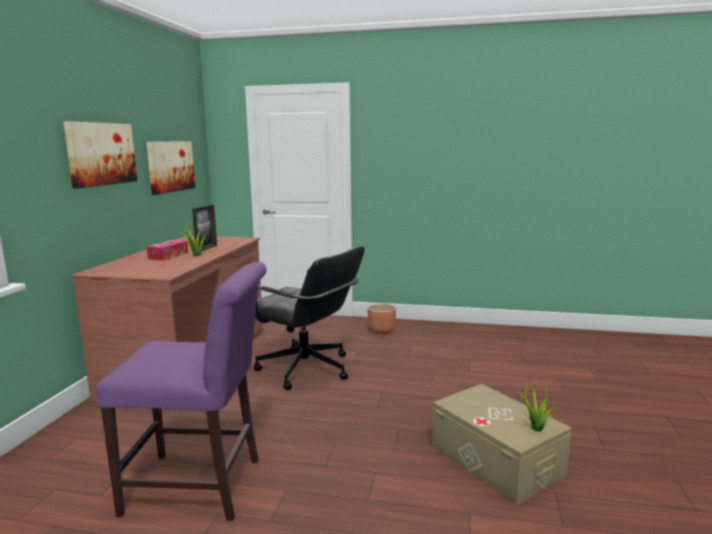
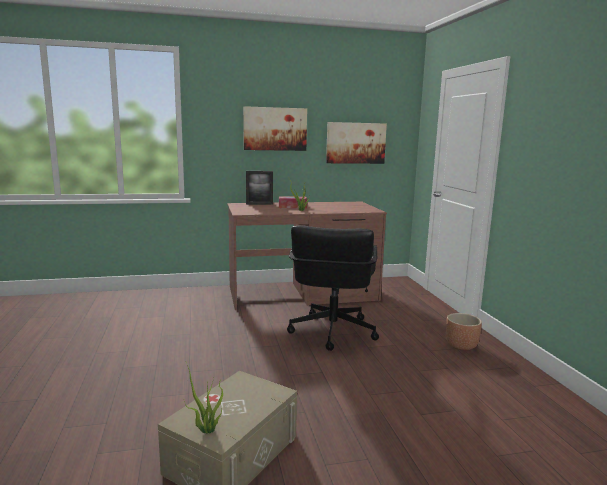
camera: 65 degrees right, 0 degrees up
purple chair [96,262,266,521] -> none
picture frame [192,204,217,252] -> picture frame moved to [246,171,273,205]

